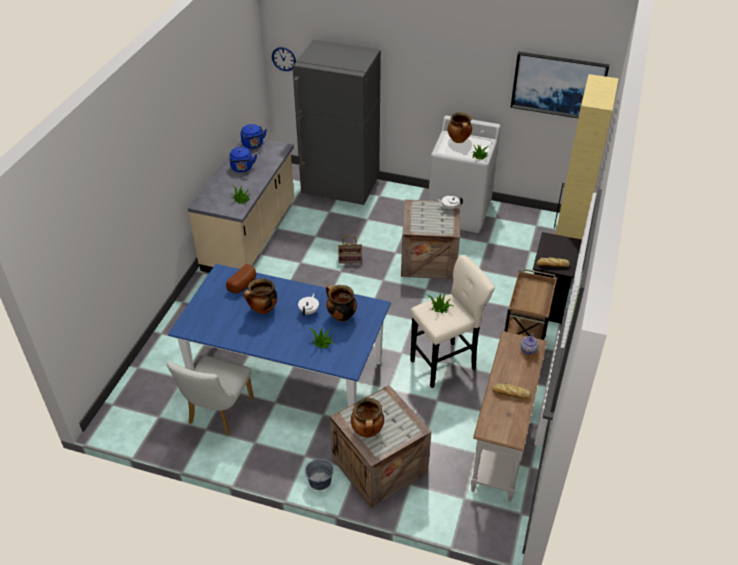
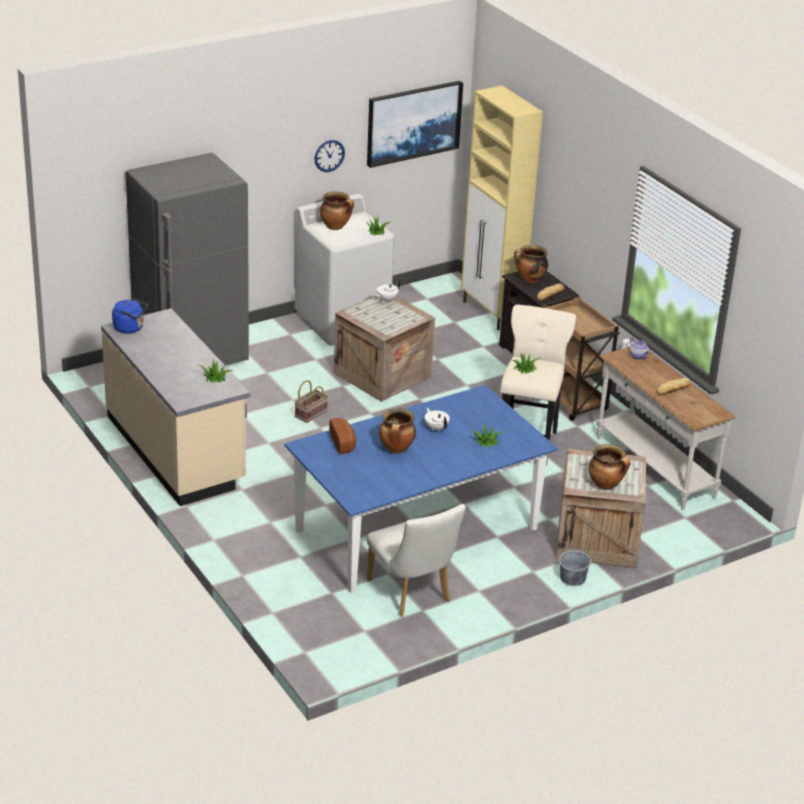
camera: 50 degrees left, 10 degrees down
blue kettle [229,147,257,172] -> none
wall clock [272,47,296,71] -> wall clock moved to [314,140,345,172]
cooking pot [326,285,357,322] -> cooking pot moved to [514,245,548,283]

